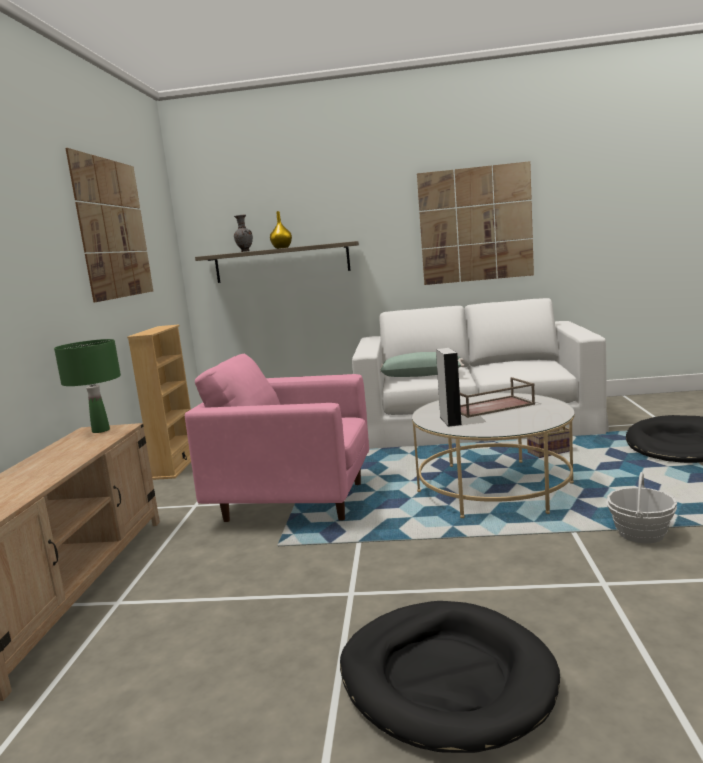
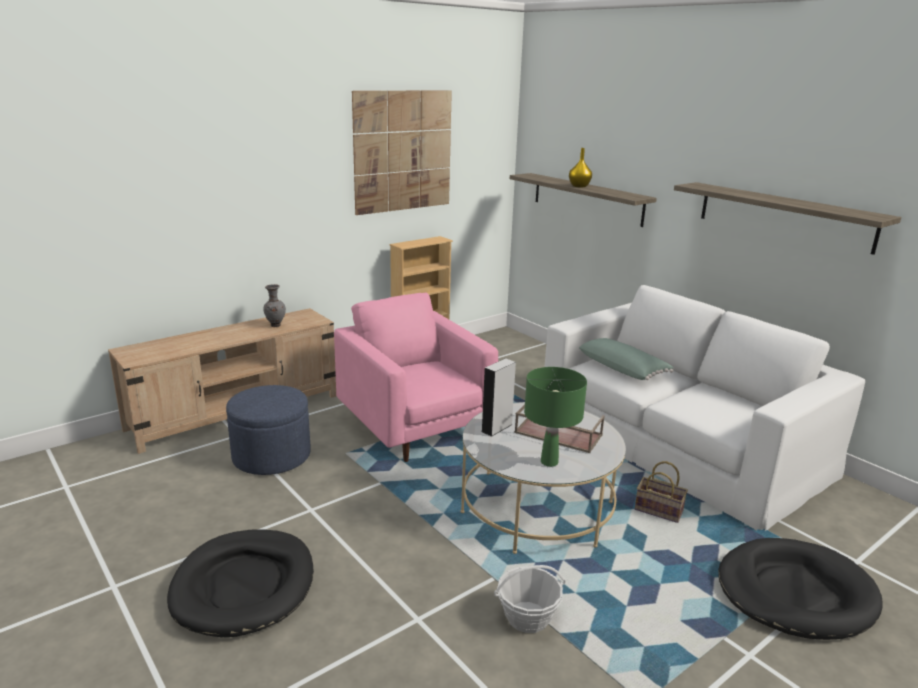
camera: 45 degrees right, 10 degrees up
green table lamp [54,339,121,433] -> green table lamp moved to [524,367,587,467]
grey vase [234,215,253,252] -> grey vase moved to [263,284,286,327]
picture [417,161,534,285] -> shelf [674,182,901,255]
none -> blue ottoman [226,385,311,475]

